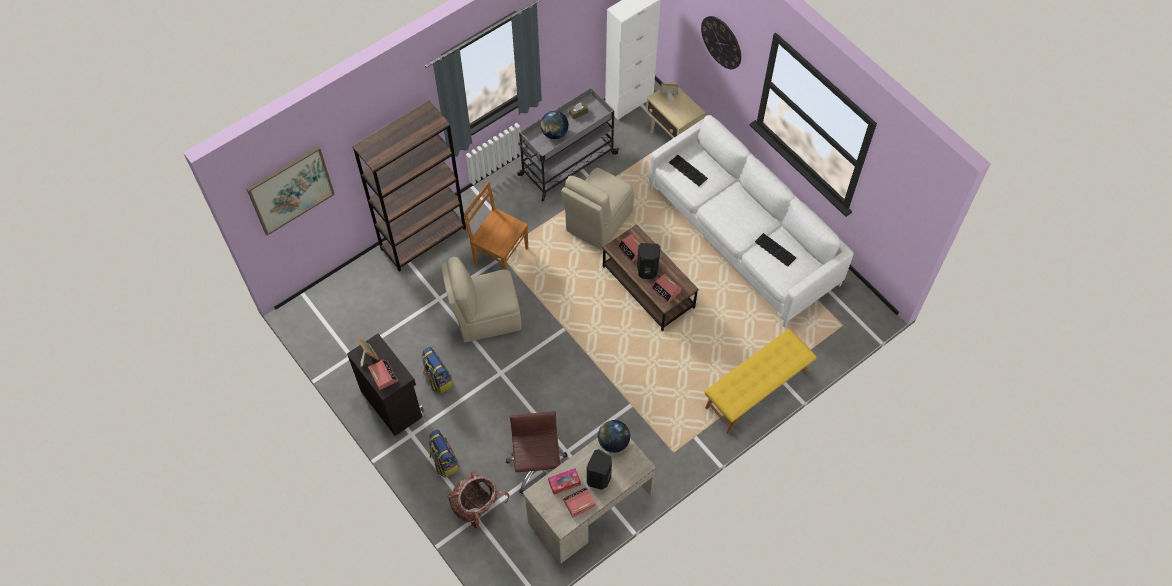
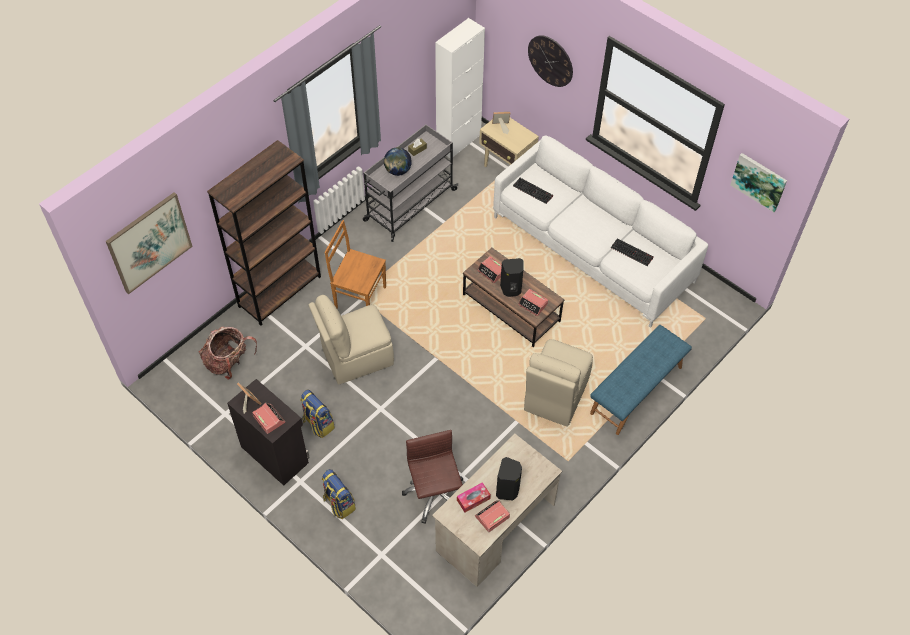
camera: 10 degrees left, 5 degrees down
backpack [447,471,510,529] -> backpack moved to [198,327,257,380]
beige chair [561,168,634,250] -> beige chair moved to [524,339,593,427]
globe [598,420,630,453] -> none
yellow bench [705,329,817,434] -> blue bench [590,325,692,435]
none -> picture [730,153,787,212]

